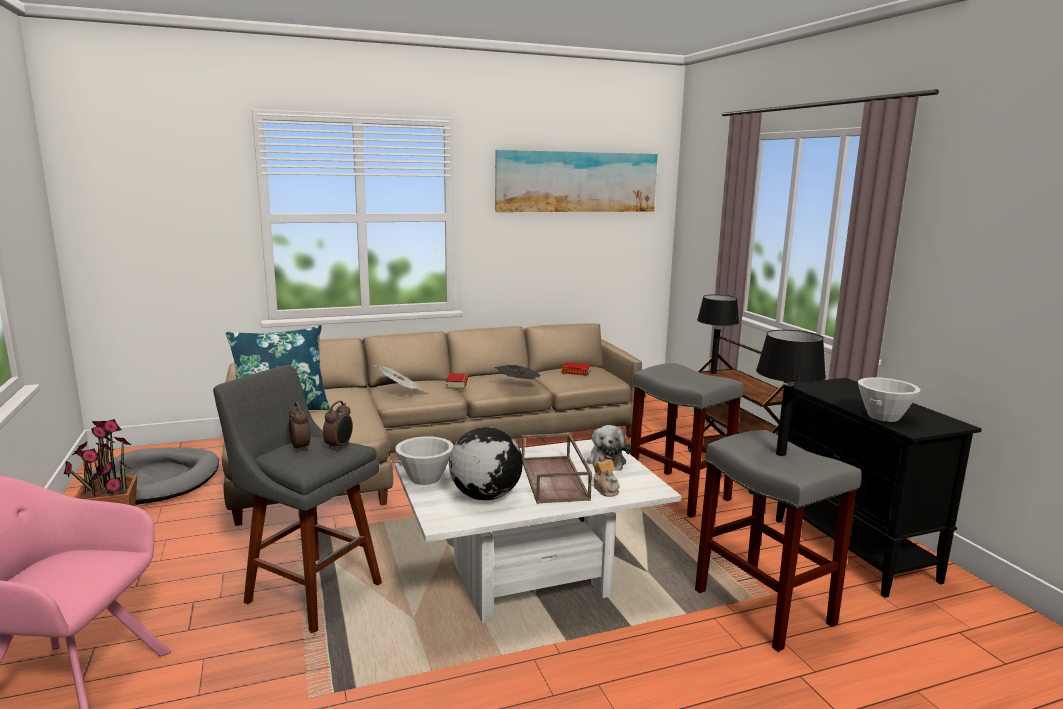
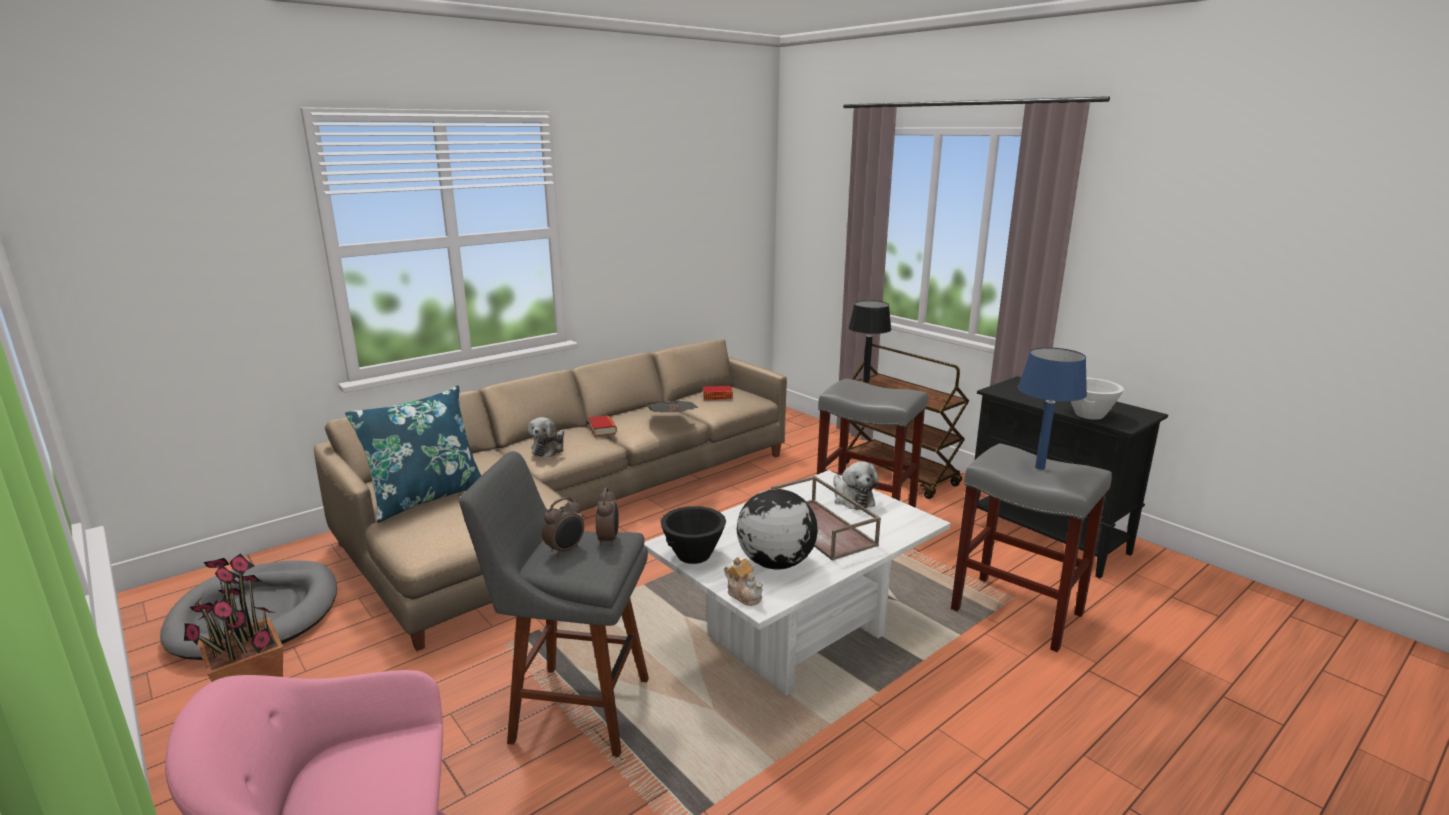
camera: 20 degrees left, 5 degrees up
alarm clock [289,402,310,451] -> alarm clock turned 90 degrees clockwise [542,497,584,557]
newspaper [375,366,426,392] -> plush toy [528,417,564,457]
white bowl [395,436,454,485] -> black bowl [660,506,726,564]
picture [495,150,658,212] -> none
teapot [593,455,620,497] -> teapot moved to [724,557,763,606]
black table lamp [756,330,826,456] -> blue table lamp [1018,347,1087,470]

